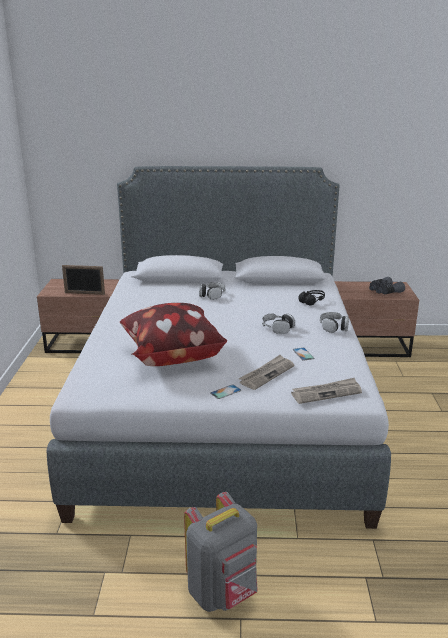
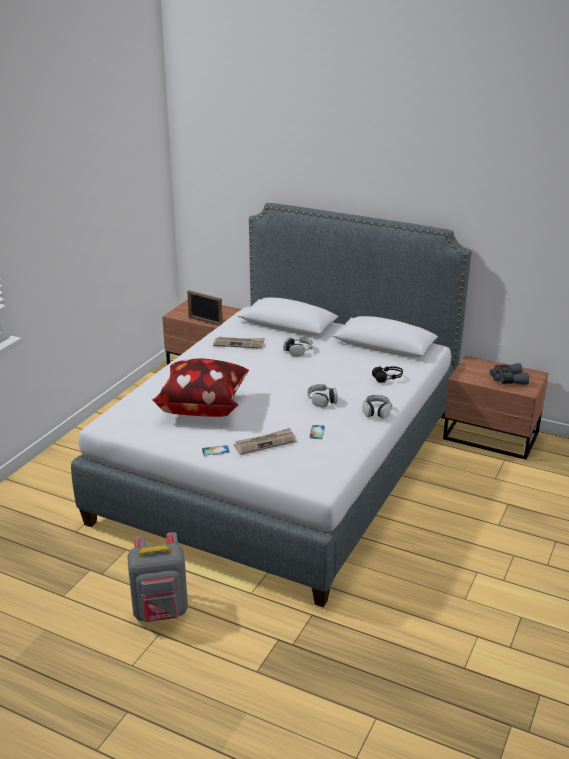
camera: 25 degrees right, 5 degrees up
newspaper [291,378,362,404] -> newspaper moved to [213,337,265,349]

